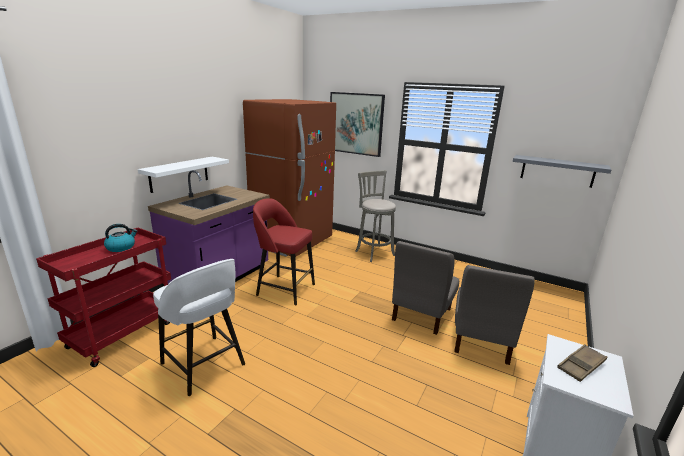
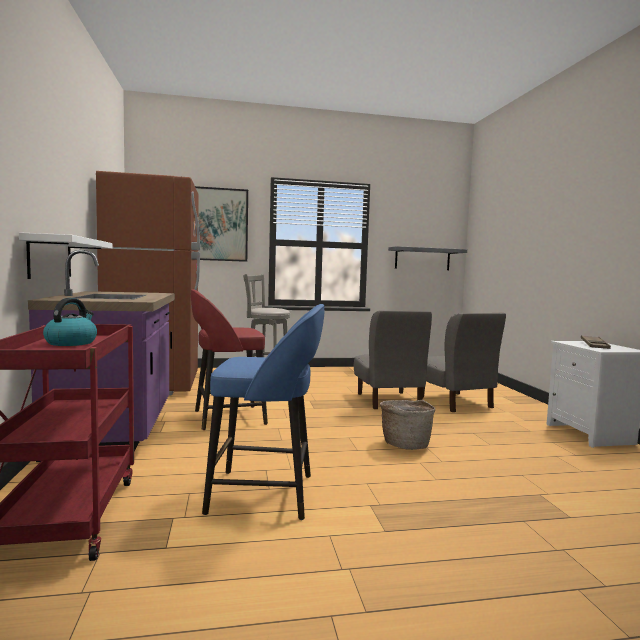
camera: 40 degrees left, 15 degrees down
white stool [153,259,245,396] -> blue stool [202,304,324,520]
none -> basket [380,400,435,450]

